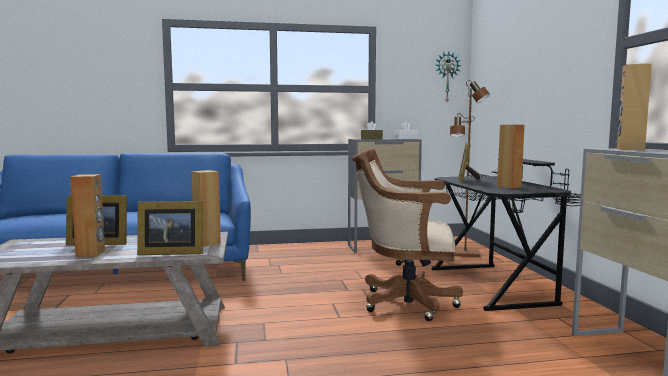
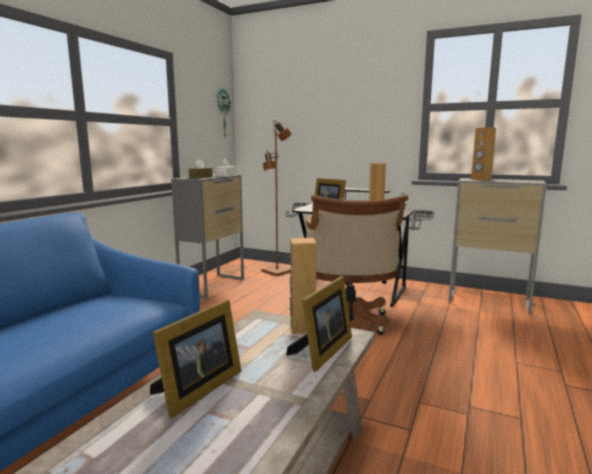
camera: 55 degrees left, 5 degrees up
brown speaker [70,174,105,257] -> none
office chair [352,148,463,321] -> office chair turned 45 degrees counterclockwise [306,195,408,335]

